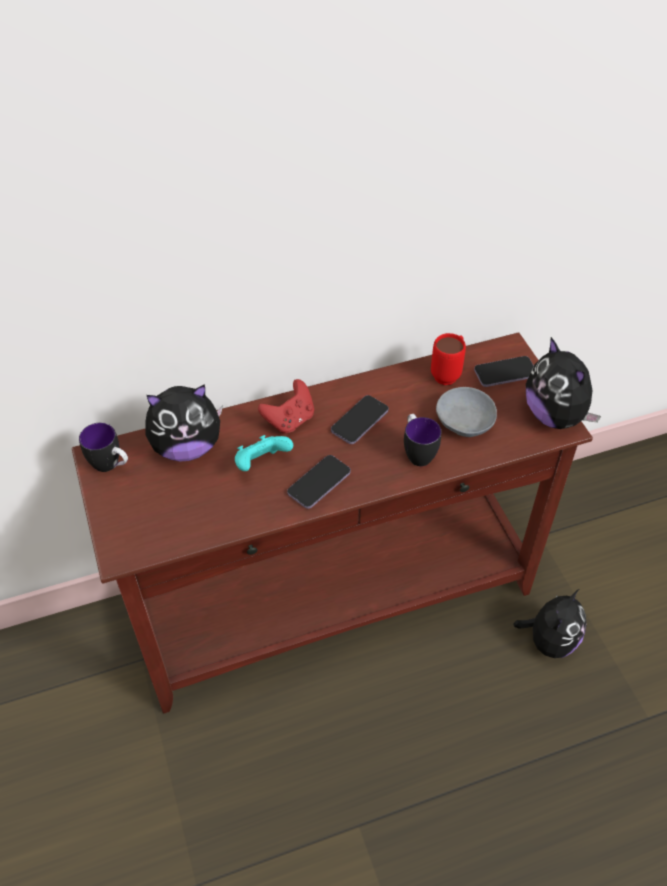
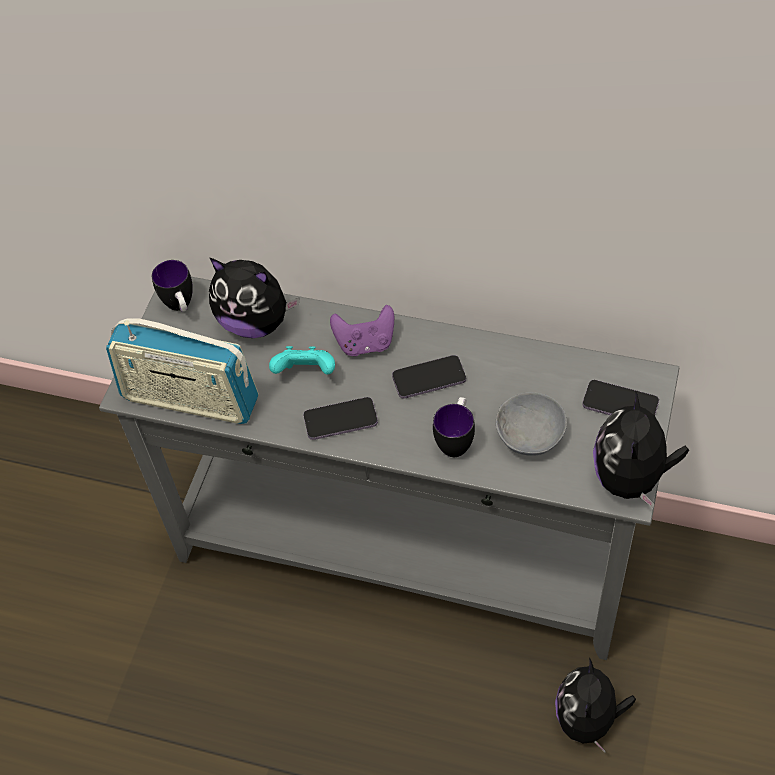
camera: 40 degrees right, 5 degrees up
brown console table [72,332,593,714] -> grey console table [99,277,679,660]
red game controller [258,379,314,434] -> purple game controller [330,305,394,356]
red mug [431,333,466,385] -> none
plush toy [513,589,587,658] -> plush toy turned 120 degrees clockwise [555,658,636,752]
none -> radio [106,319,259,424]

